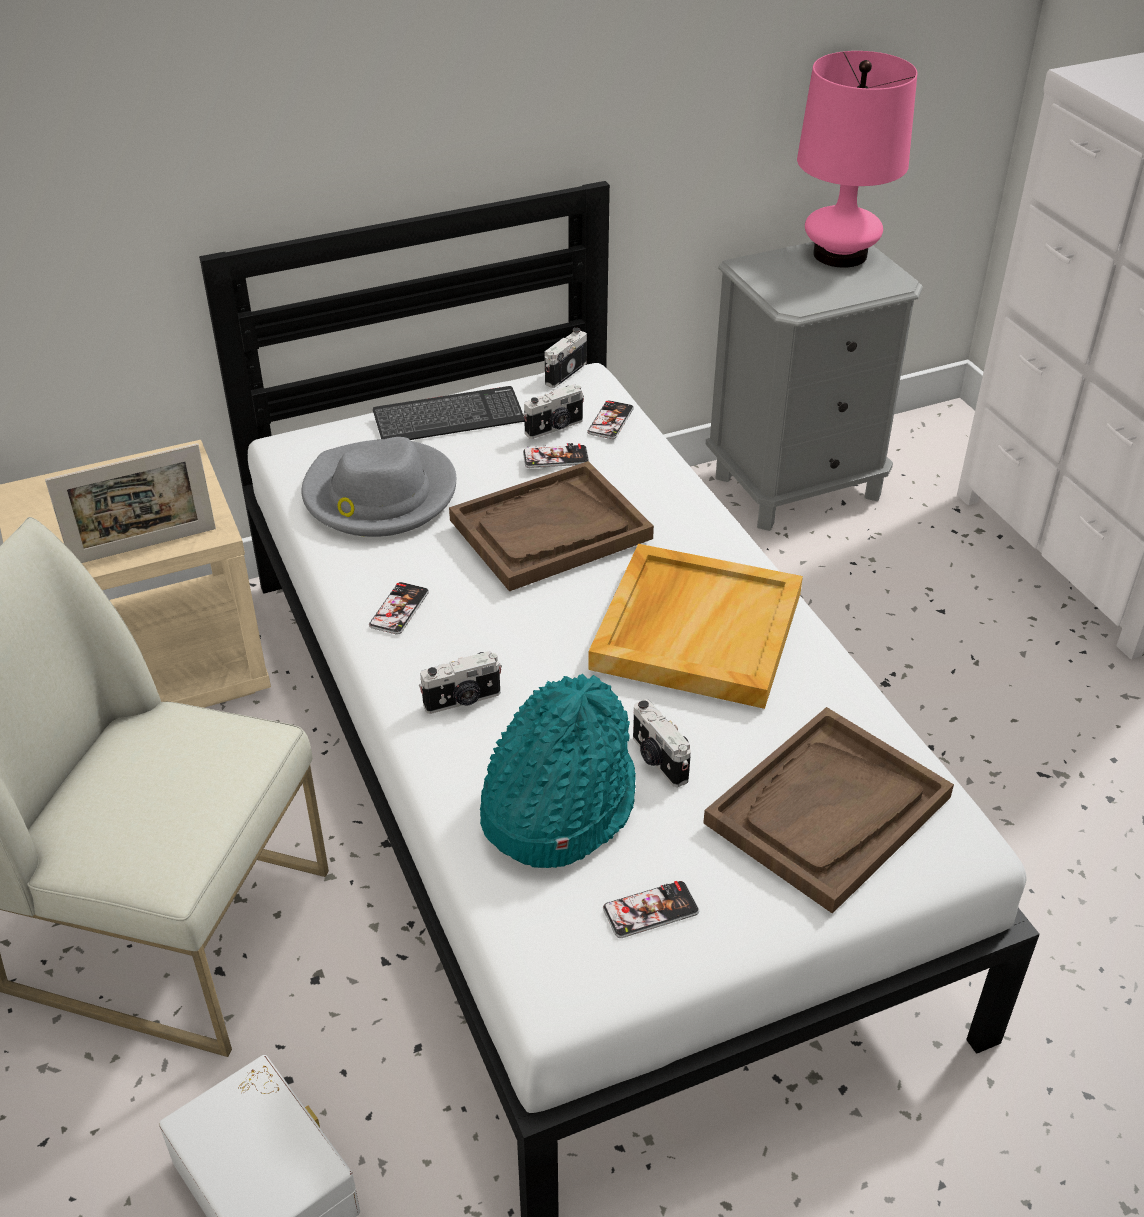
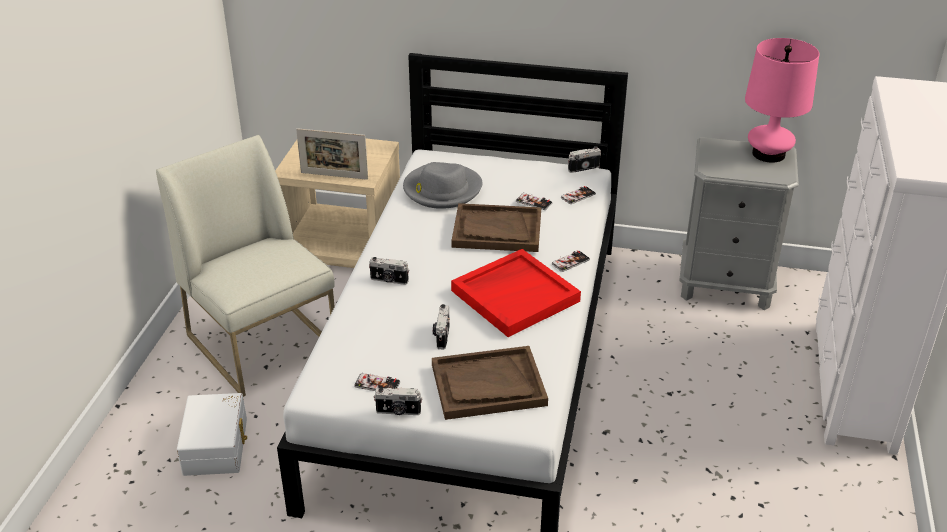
camera: 35 degrees right, 5 degrees down
phone [369,582,429,635] -> phone moved to [552,250,590,272]
keyboard [373,386,525,440] -> none
turquoise hat [480,674,636,868] -> none
camera [523,384,584,439] -> camera moved to [374,388,422,415]
beige tray [588,544,803,709] -> red tray [451,249,581,337]

